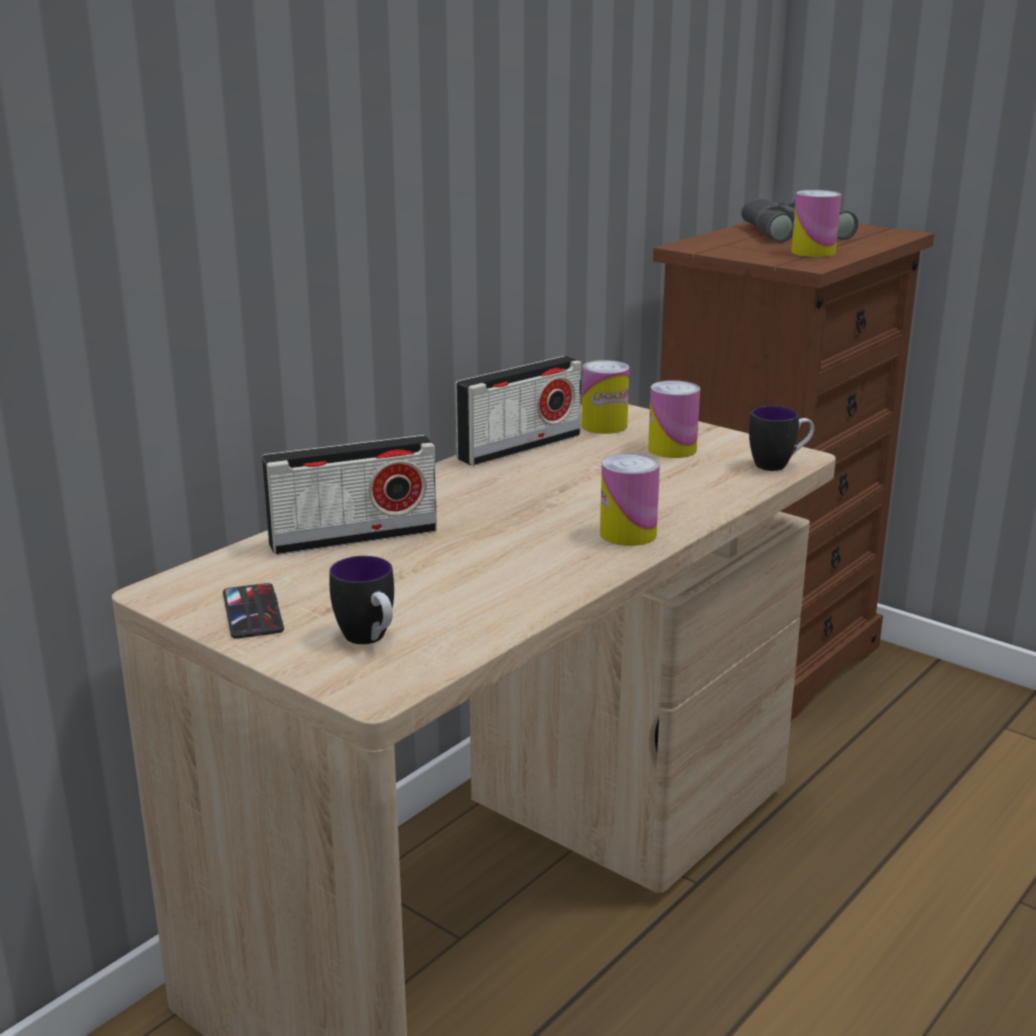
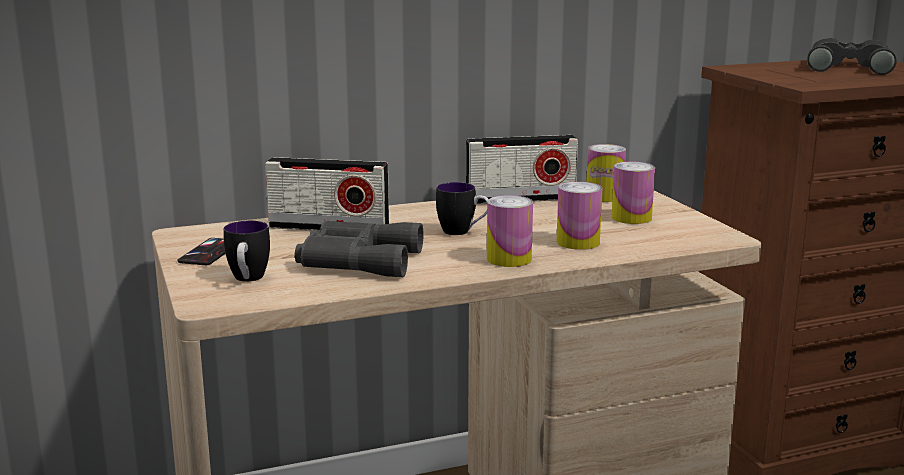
camera: 30 degrees right, 5 degrees down
mug [749,406,814,471] -> mug moved to [436,182,488,235]
can [791,190,841,257] -> can moved to [557,182,602,250]
none -> grey binoculars [295,221,424,277]

